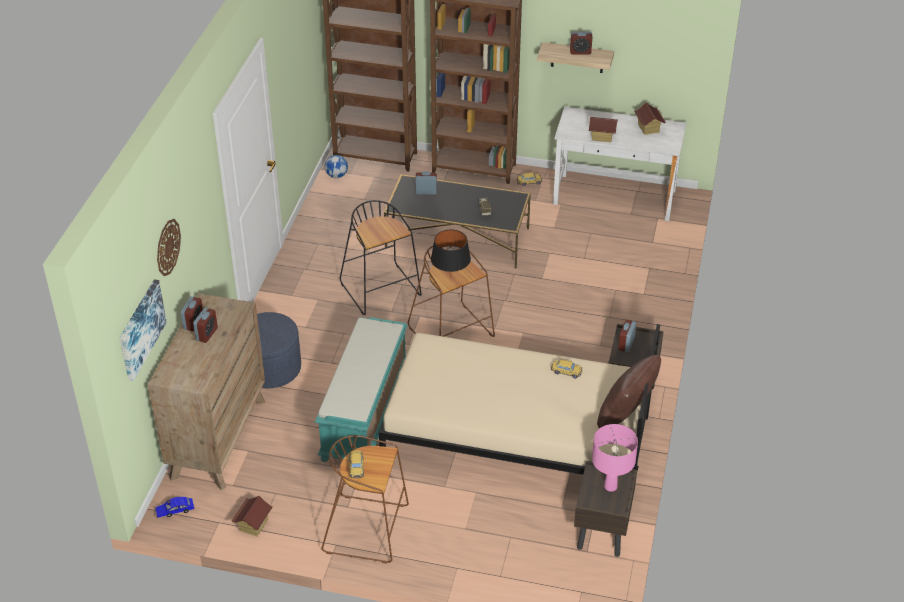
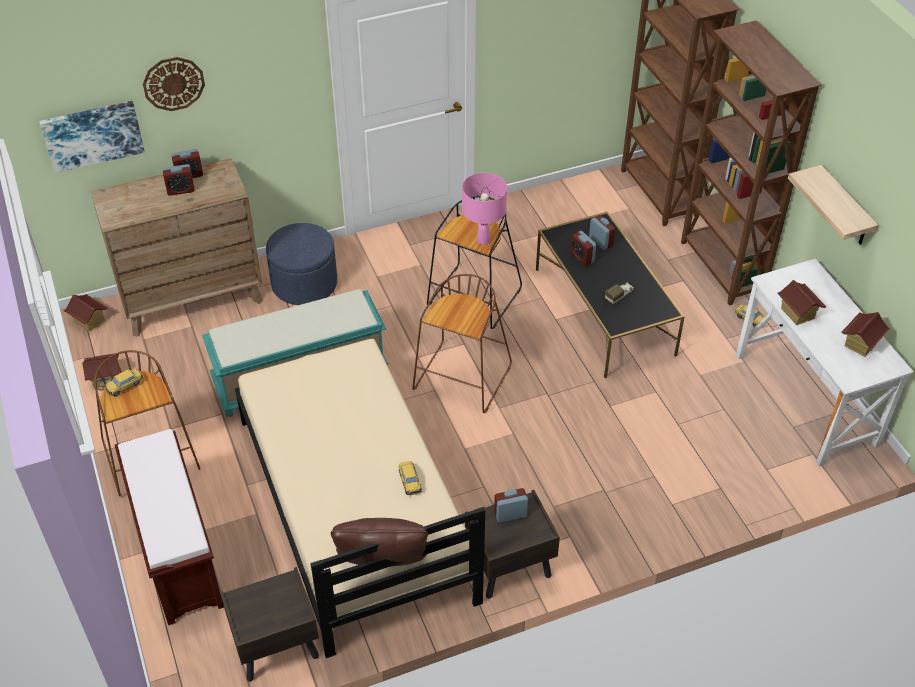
camera: 55 degrees right, 5 degrees up
blue toy car [155,497,194,518] -> toy house [63,294,108,332]
football [325,155,348,178] -> none
black table lamp [431,229,471,279] -> none
alarm clock [570,32,592,55] -> alarm clock moved to [570,231,596,266]
pink table lamp [592,424,638,492] -> pink table lamp moved to [462,173,507,245]
none -> brown bench [115,429,224,625]

